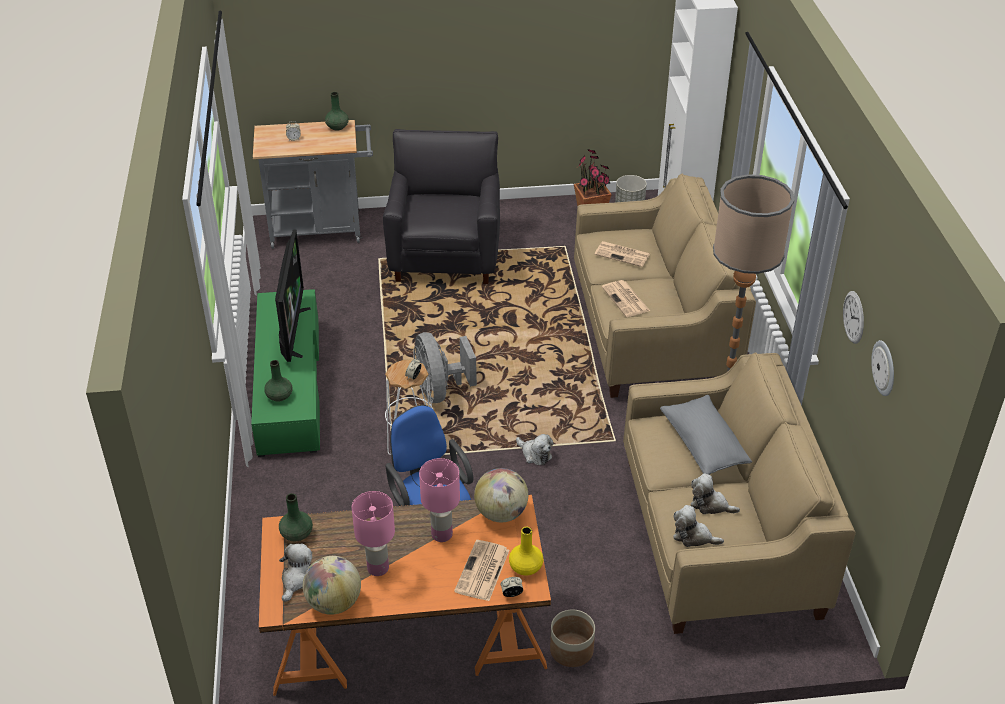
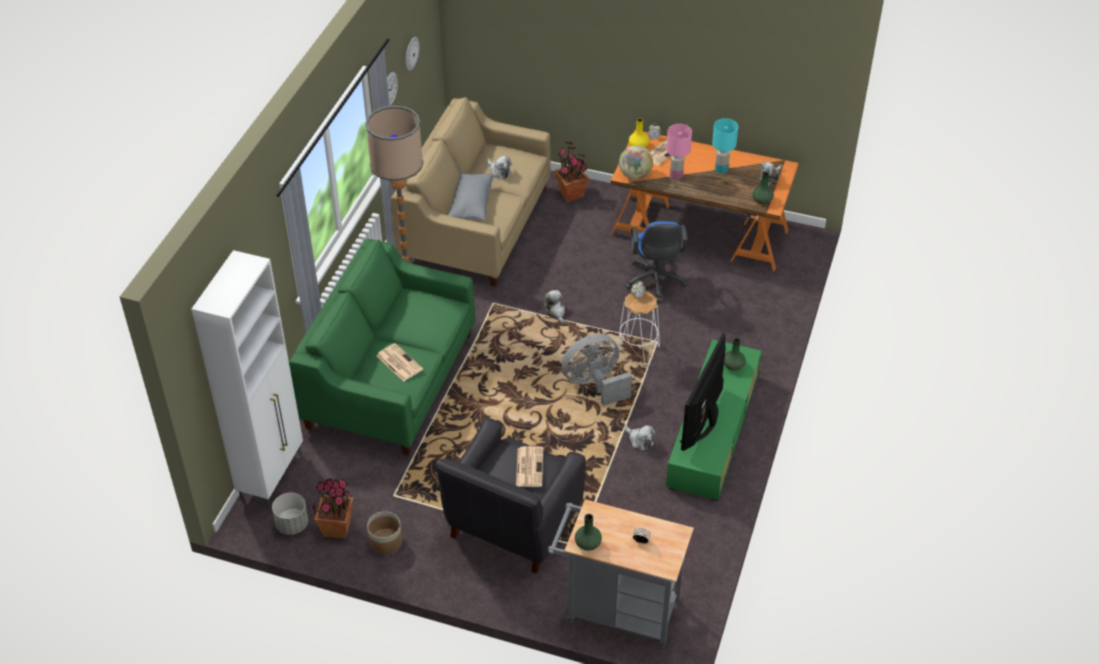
camera: 155 degrees left, 5 degrees up
globe [303,556,361,615] -> none
pink table lamp [352,491,395,576] -> turquoise table lamp [712,118,738,174]
grey fan [413,332,477,403] -> grey fan turned 120 degrees counterclockwise [562,334,632,406]
planter [550,609,595,667] -> planter moved to [367,511,402,554]
beige sofa [574,174,756,398] -> green sofa [289,239,476,456]
newspaper [602,280,650,317] -> newspaper moved to [516,446,543,487]
plush toy [673,505,724,547] -> plush toy moved to [624,425,655,450]
none -> potted plant [554,141,589,202]

